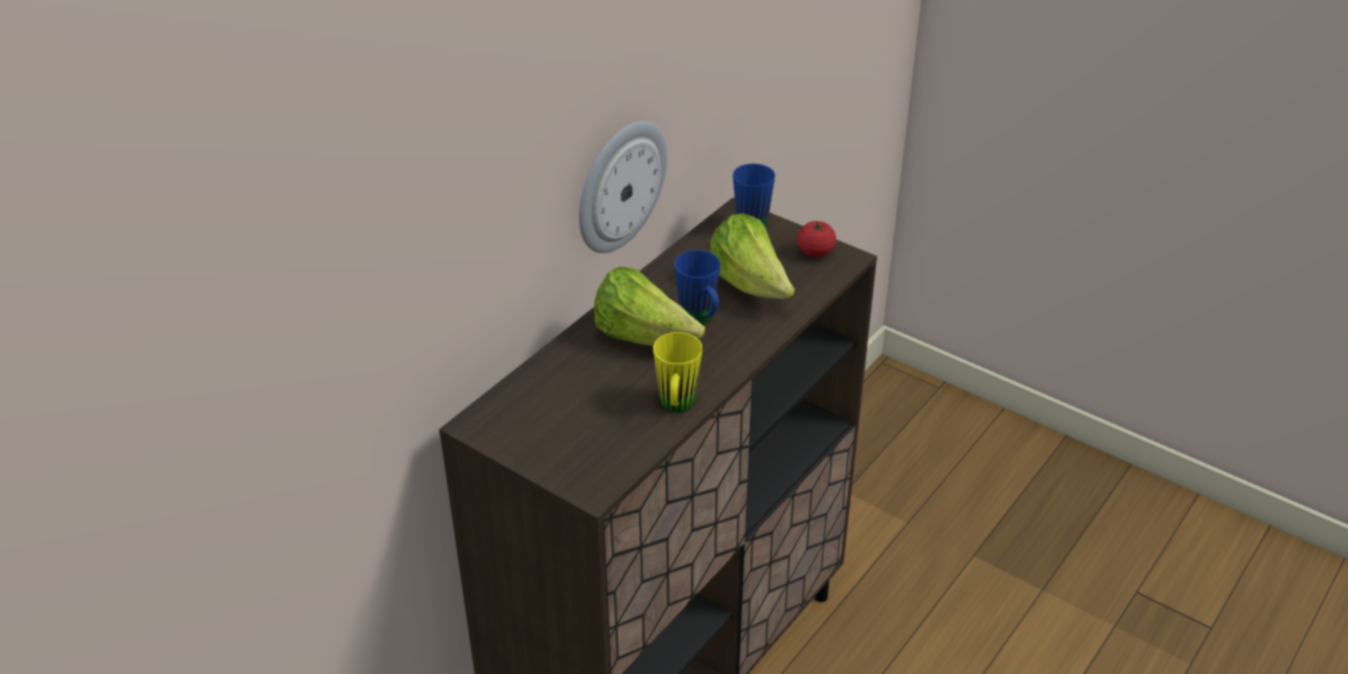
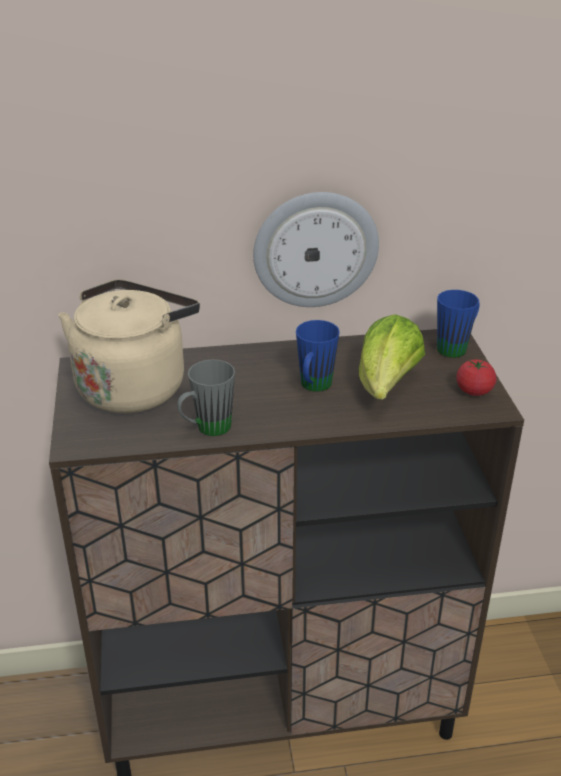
camera: 45 degrees right, 5 degrees down
lettuce [594,267,705,346] -> none
yellow mug [653,332,703,412] -> grey mug [177,359,235,436]
none -> beige kettle [59,279,200,413]

